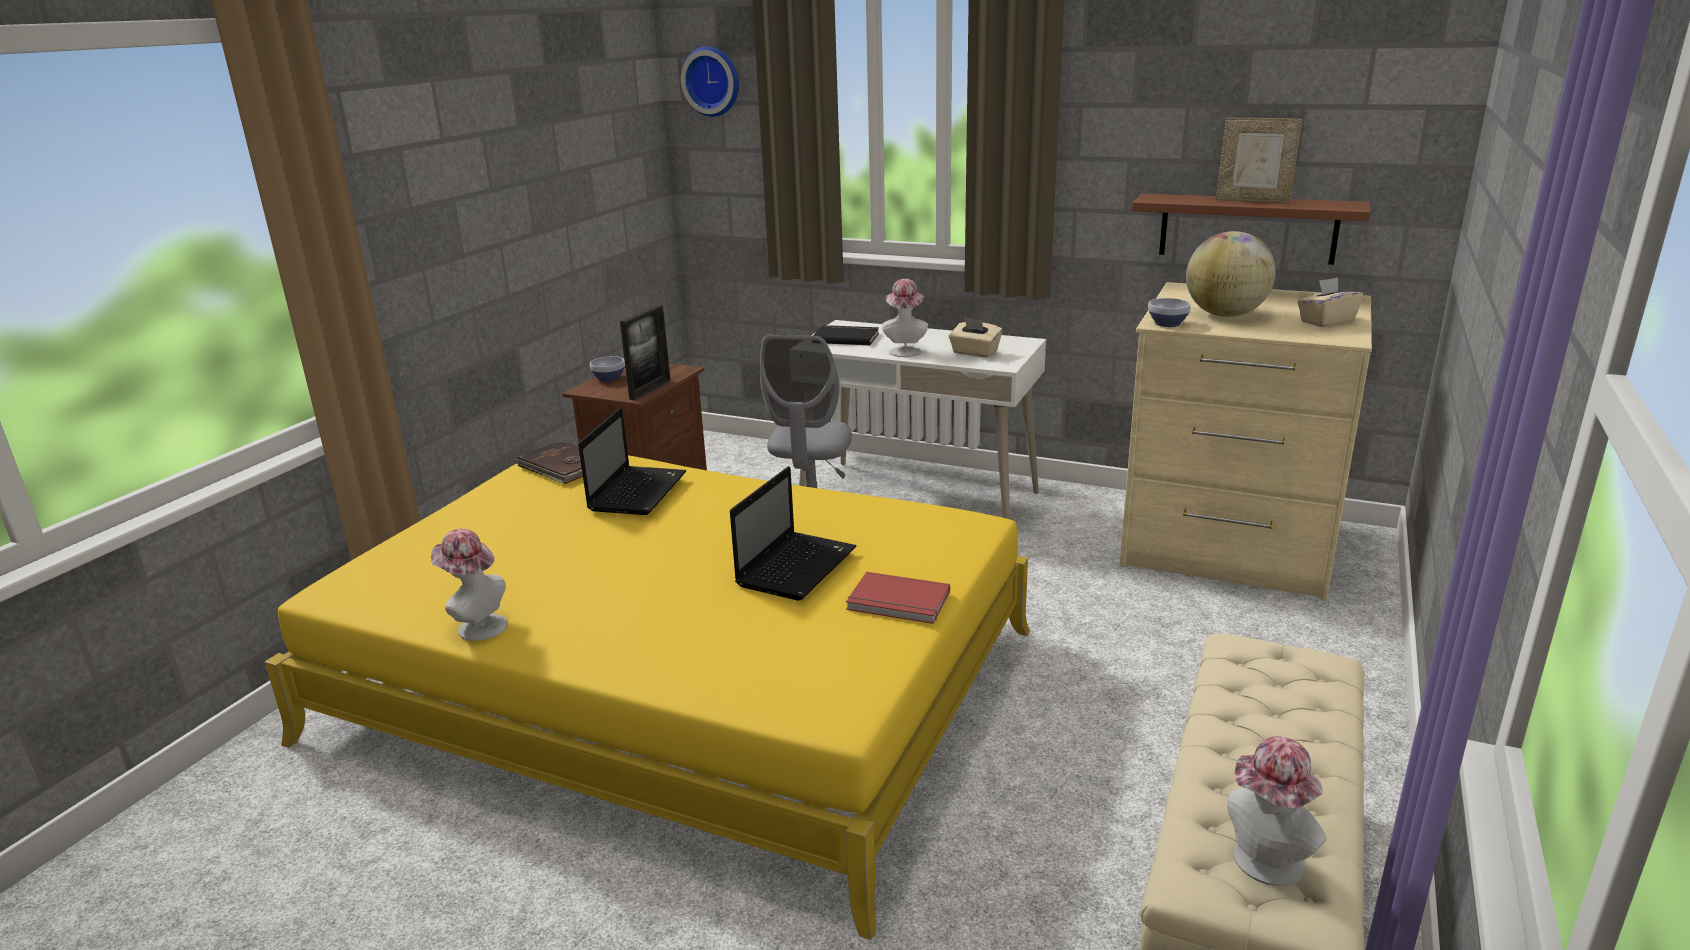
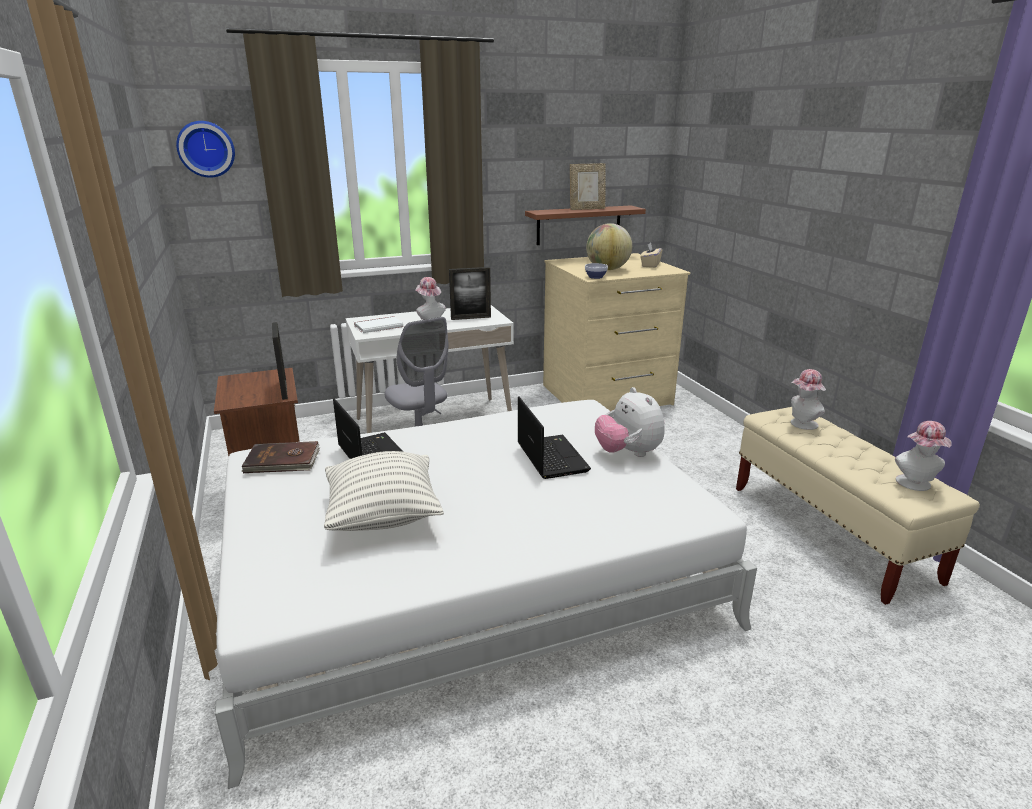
camera: 45 degrees left, 0 degrees up
yellow bed [265,455,1030,940] -> white bed [215,400,757,789]
hat [431,529,508,641] -> hat moved to [791,369,826,430]
bowl [590,356,625,382] -> none
black book [814,325,879,345] -> white book [353,316,403,333]
red book [846,572,950,624] -> plush toy [595,387,665,457]
beige tissue box [949,317,1002,358] -> picture frame [449,267,491,320]
none -> pillow [324,451,444,531]

